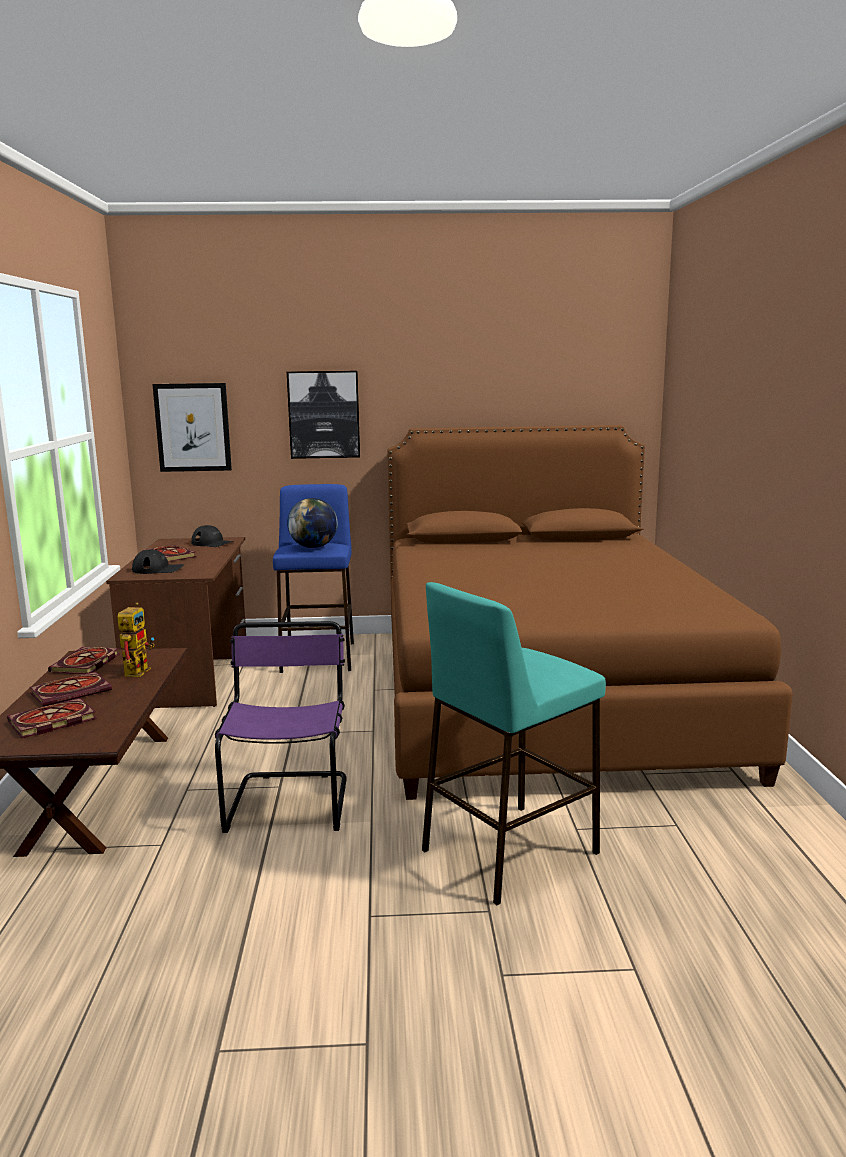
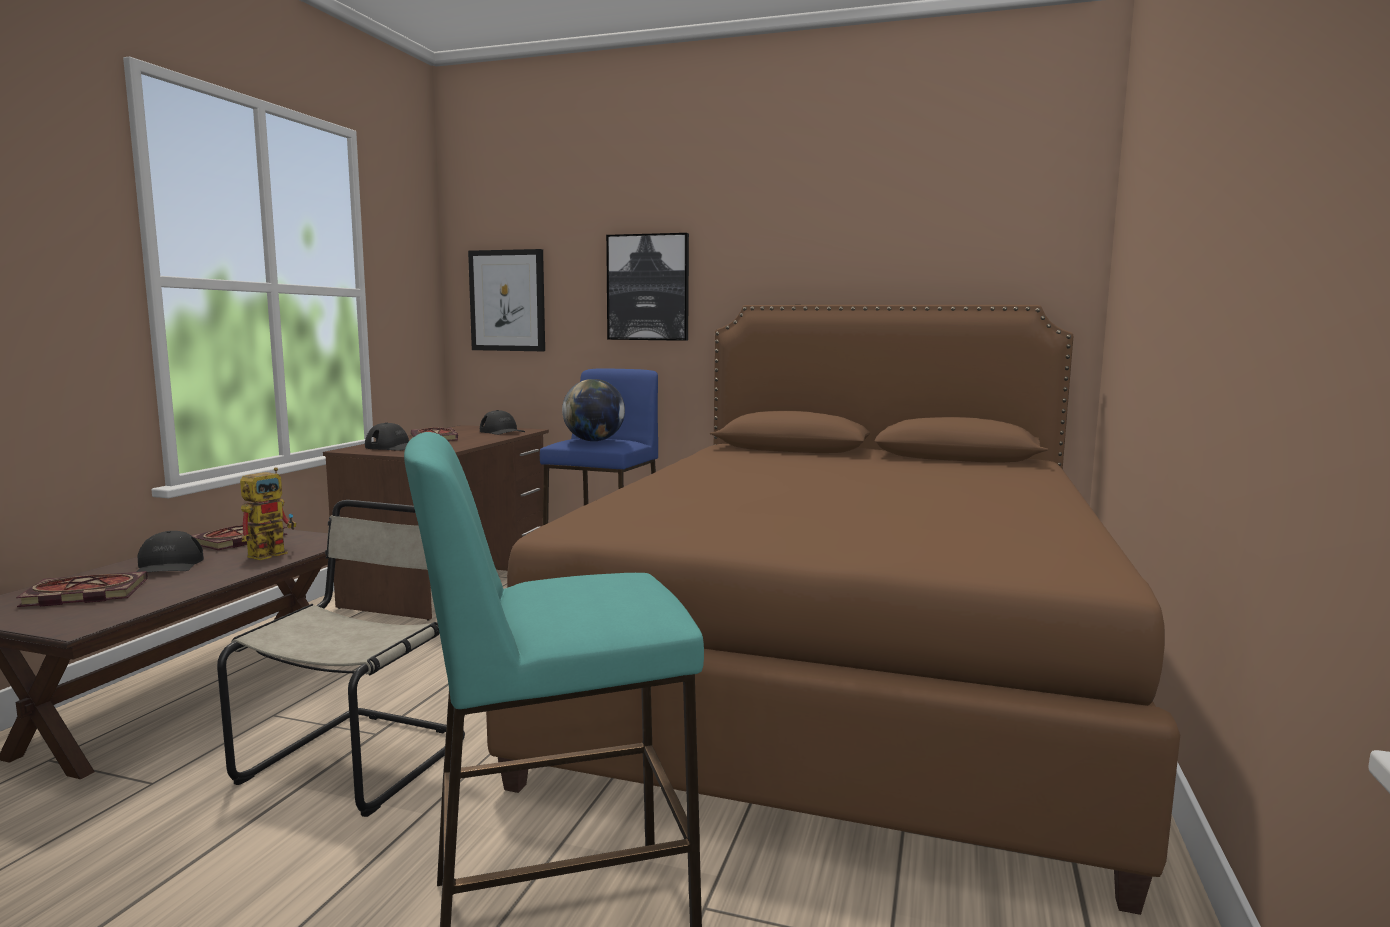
camera: 20 degrees right, 5 degrees down
book [30,672,112,707] -> black cap [137,531,204,572]
purple chair [215,621,347,833] -> beige chair [217,500,465,817]

